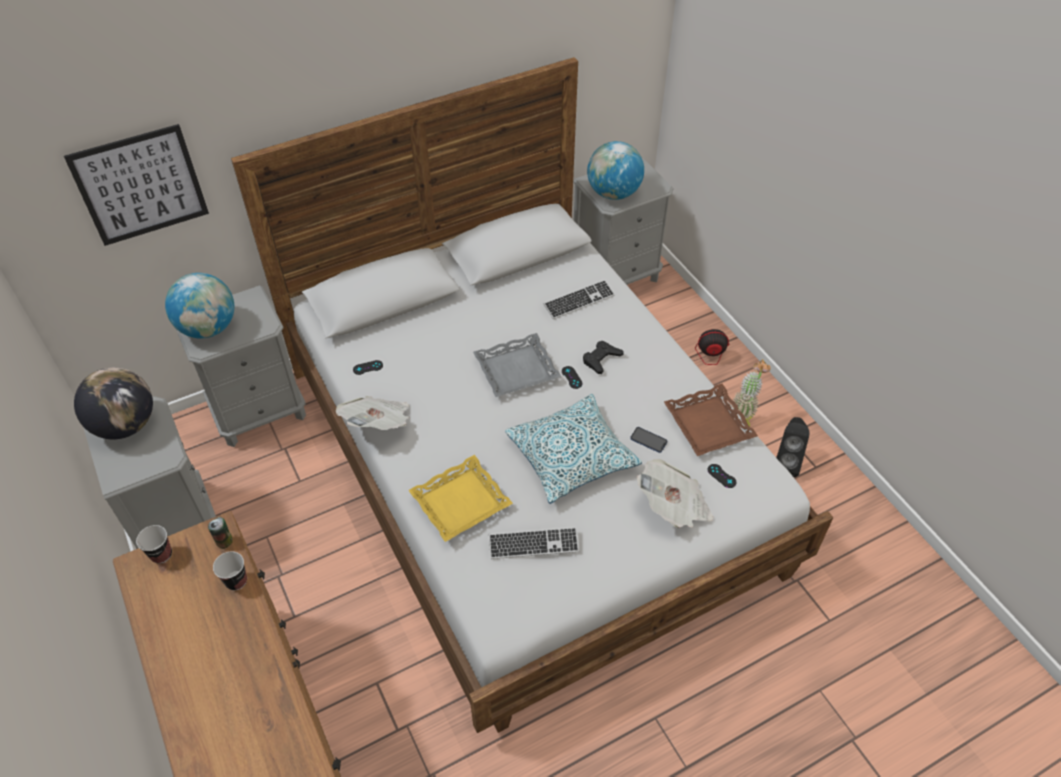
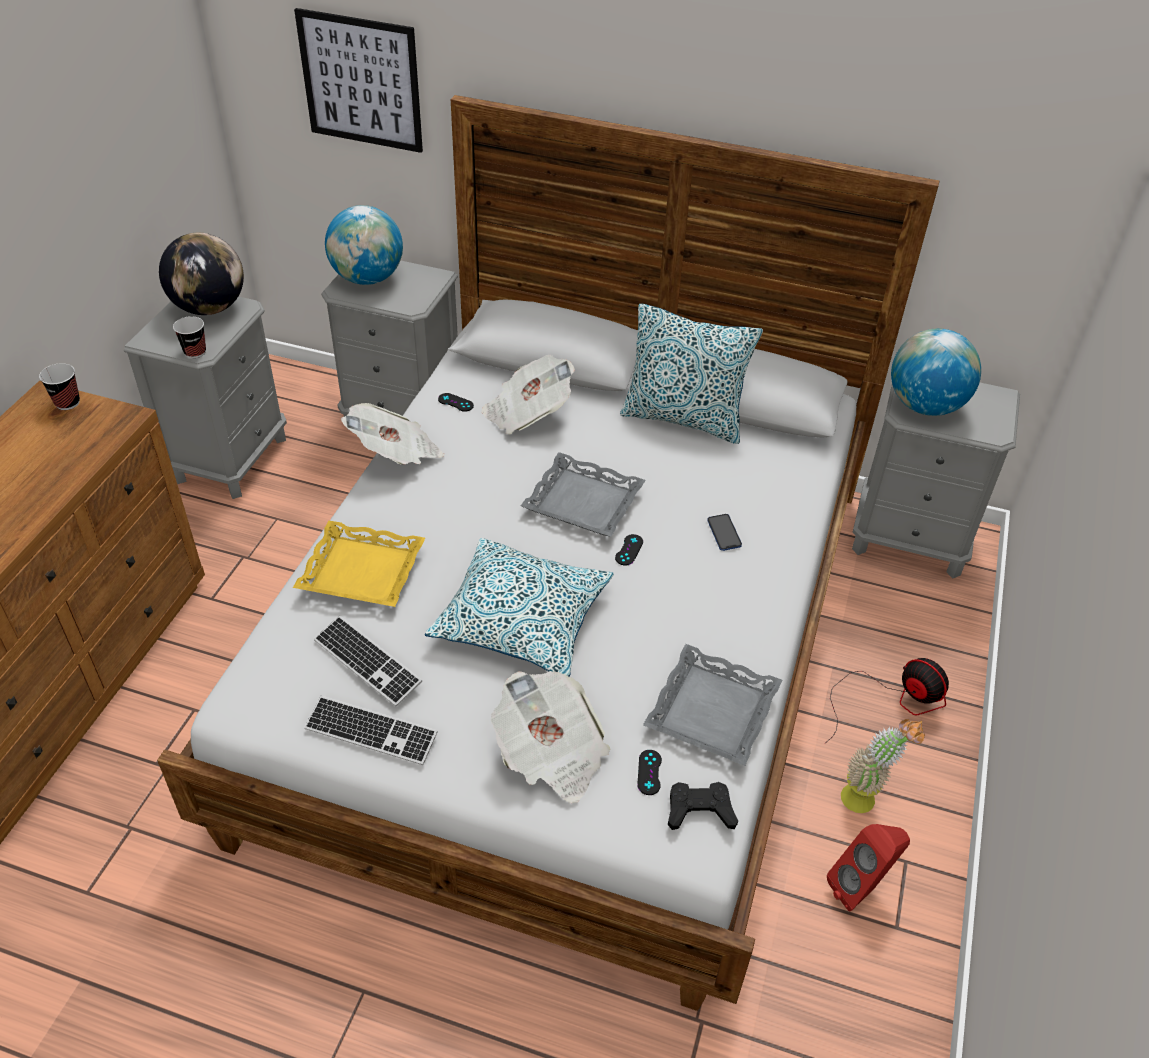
camera: 45 degrees right, 5 degrees down
can [208,517,233,549] -> none
cup [213,552,247,590] -> cup moved to [173,316,206,358]
keyboard [543,280,615,319] -> keyboard moved to [304,696,438,765]
black game controller [583,341,624,374] -> black game controller moved to [668,782,738,830]
phone [630,427,667,453] -> phone moved to [707,514,742,551]
brown tray [664,384,758,456] -> grey tray [643,644,782,766]
black speaker [776,417,809,477] -> red speaker [827,824,910,911]
none -> newspaper [482,355,575,435]
none -> pillow [620,304,763,444]

